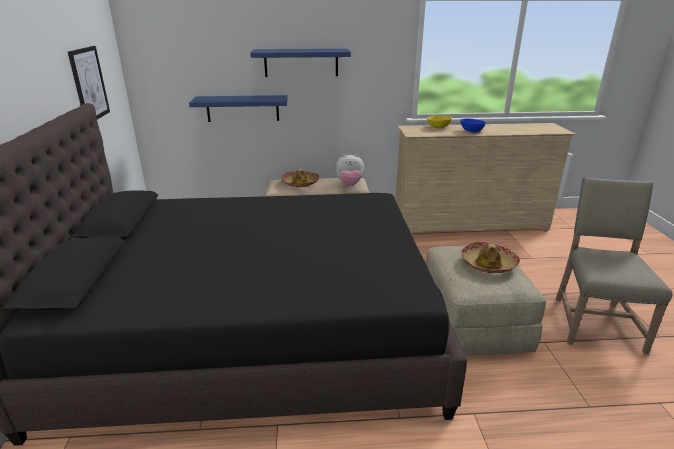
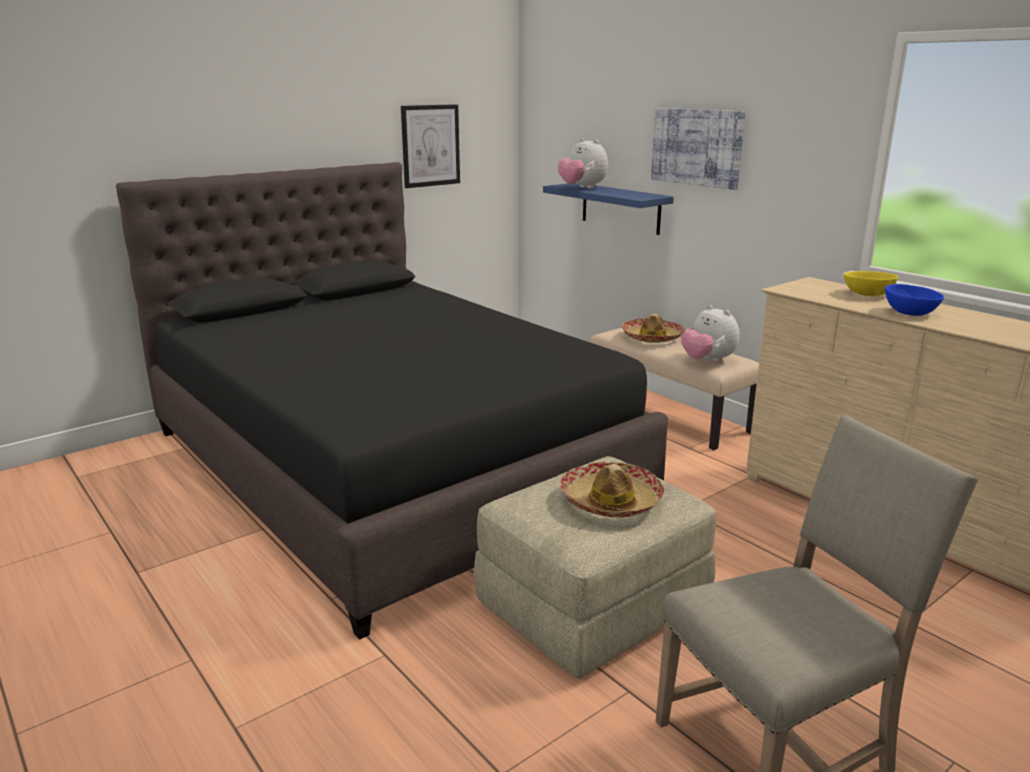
camera: 55 degrees right, 5 degrees down
blue shelf [250,49,351,77] -> picture [651,108,745,190]
none -> plush toy [558,138,608,189]

